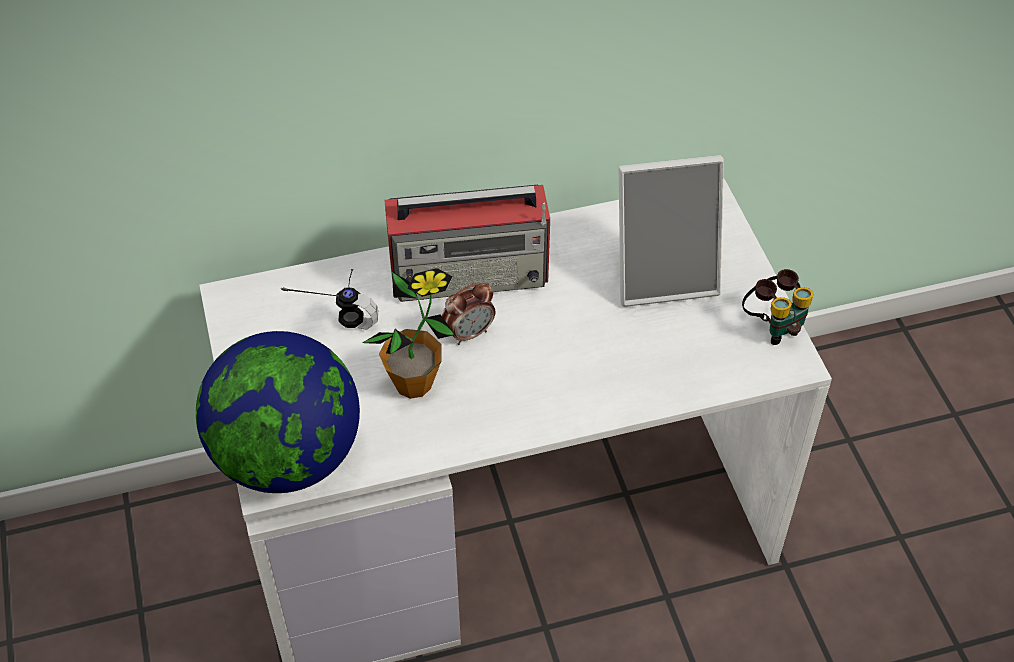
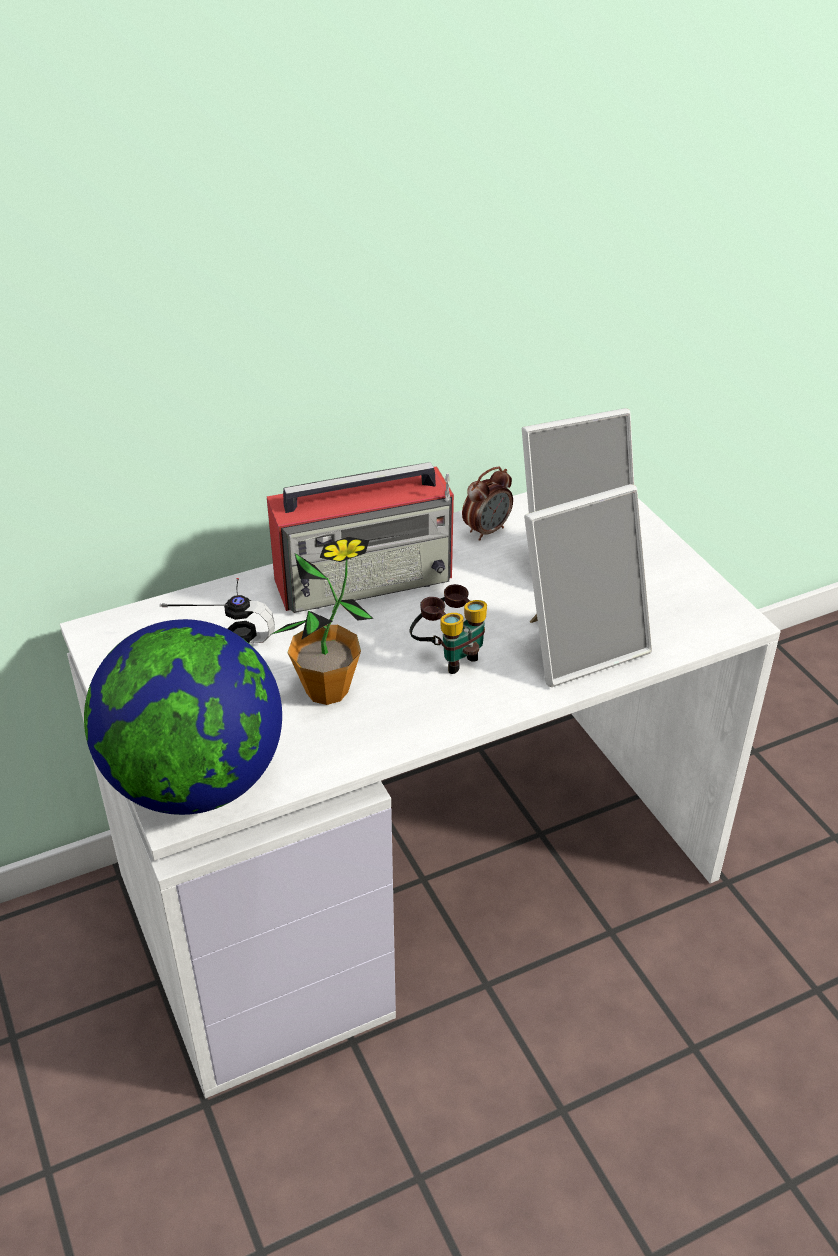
camera: 10 degrees left, 10 degrees down
alarm clock [442,282,495,345] -> alarm clock moved to [462,466,513,541]
binoculars [742,269,814,345] -> binoculars moved to [409,584,487,674]
none -> picture frame [524,484,652,687]

